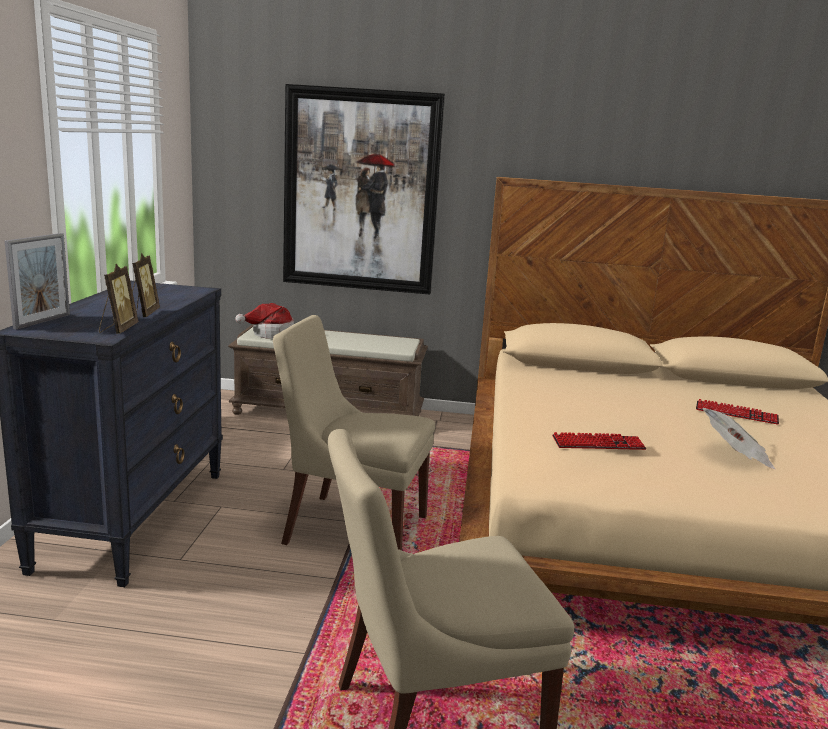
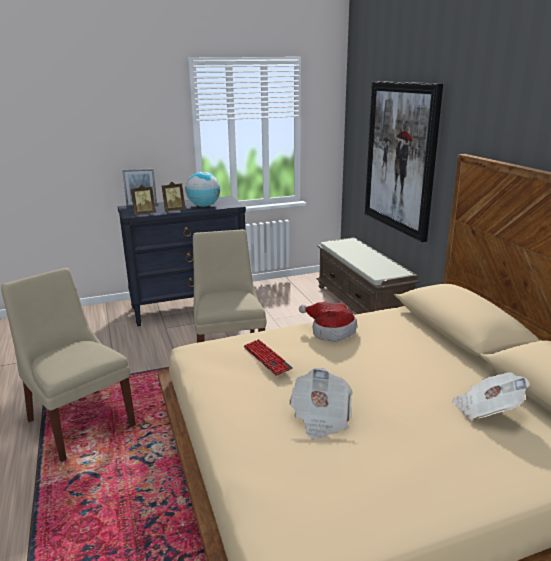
camera: 65 degrees right, 5 degrees up
hat [235,303,294,339] -> hat moved to [299,302,357,342]
keyboard [696,399,779,425] -> none
none -> globe [186,172,220,207]
none -> newspaper [452,372,530,420]

